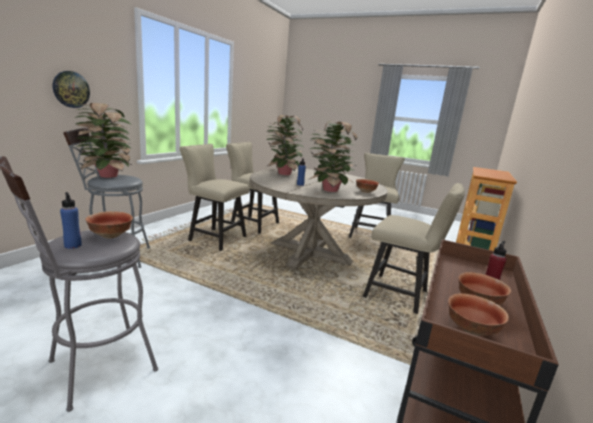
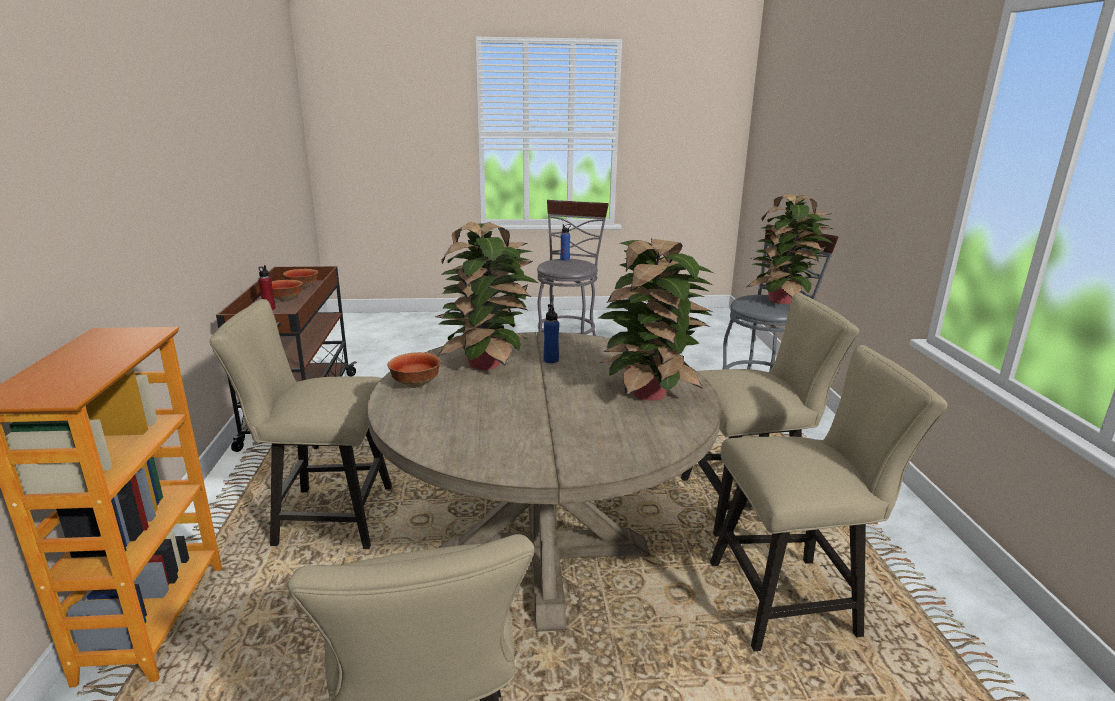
camera: 150 degrees right, 5 degrees up
wall clock [53,71,90,108] -> none
bowl [85,211,133,238] -> none

